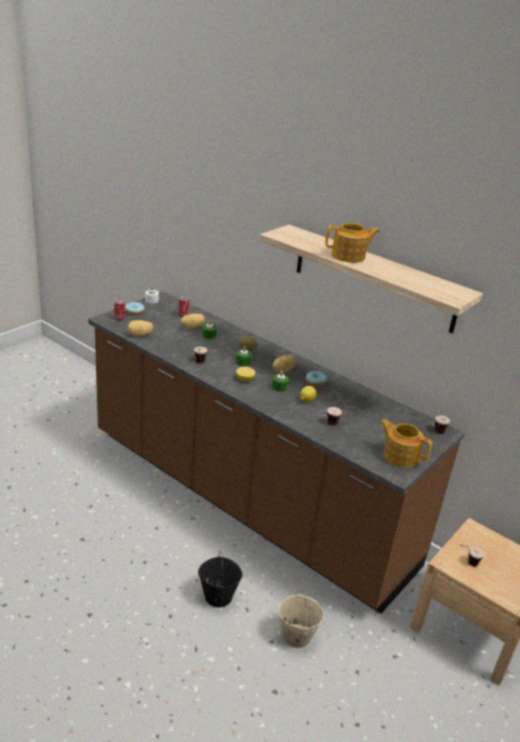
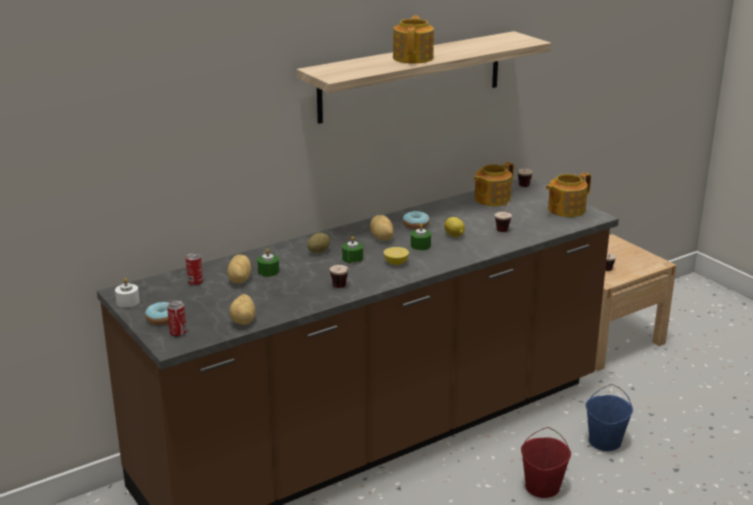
camera: 70 degrees left, 5 degrees down
black bucket [198,551,243,607] -> red bucket [521,427,571,498]
beige bucket [278,590,324,648] -> blue bucket [586,384,633,451]
none -> teapot [473,162,514,206]

